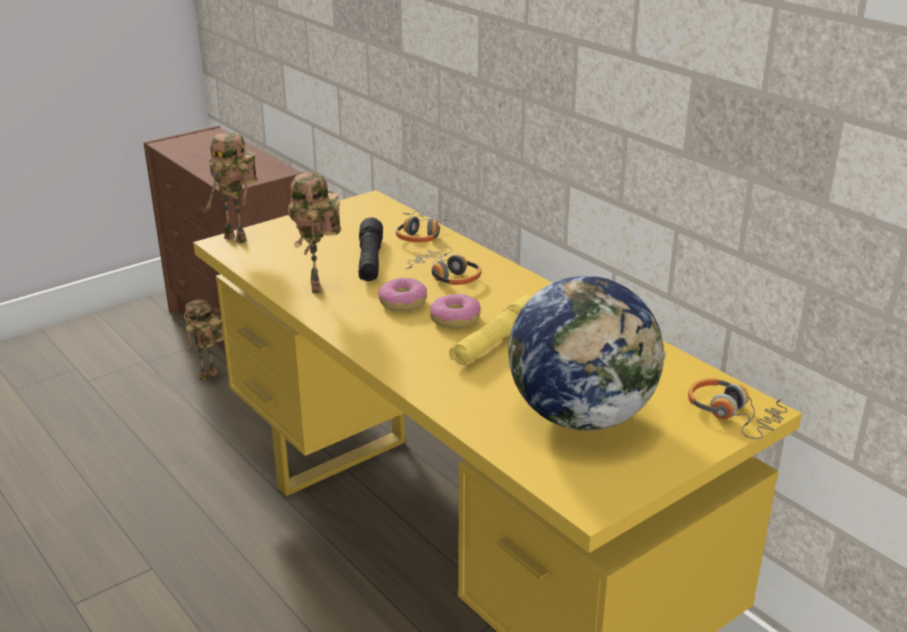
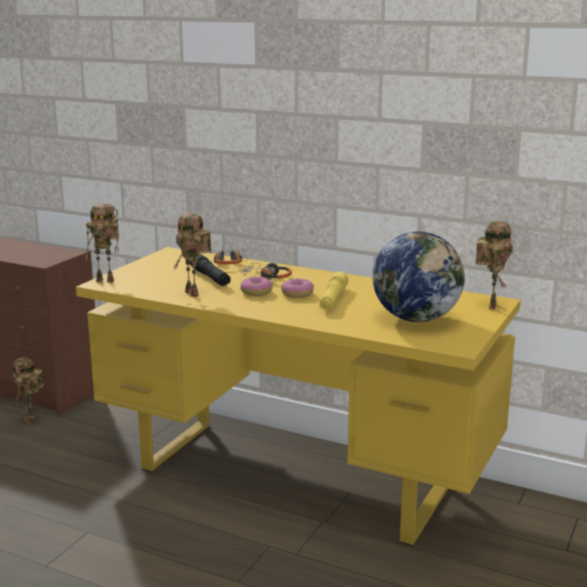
camera: 25 degrees left, 10 degrees down
headphones [688,378,788,439] -> toy robot [475,221,513,310]

